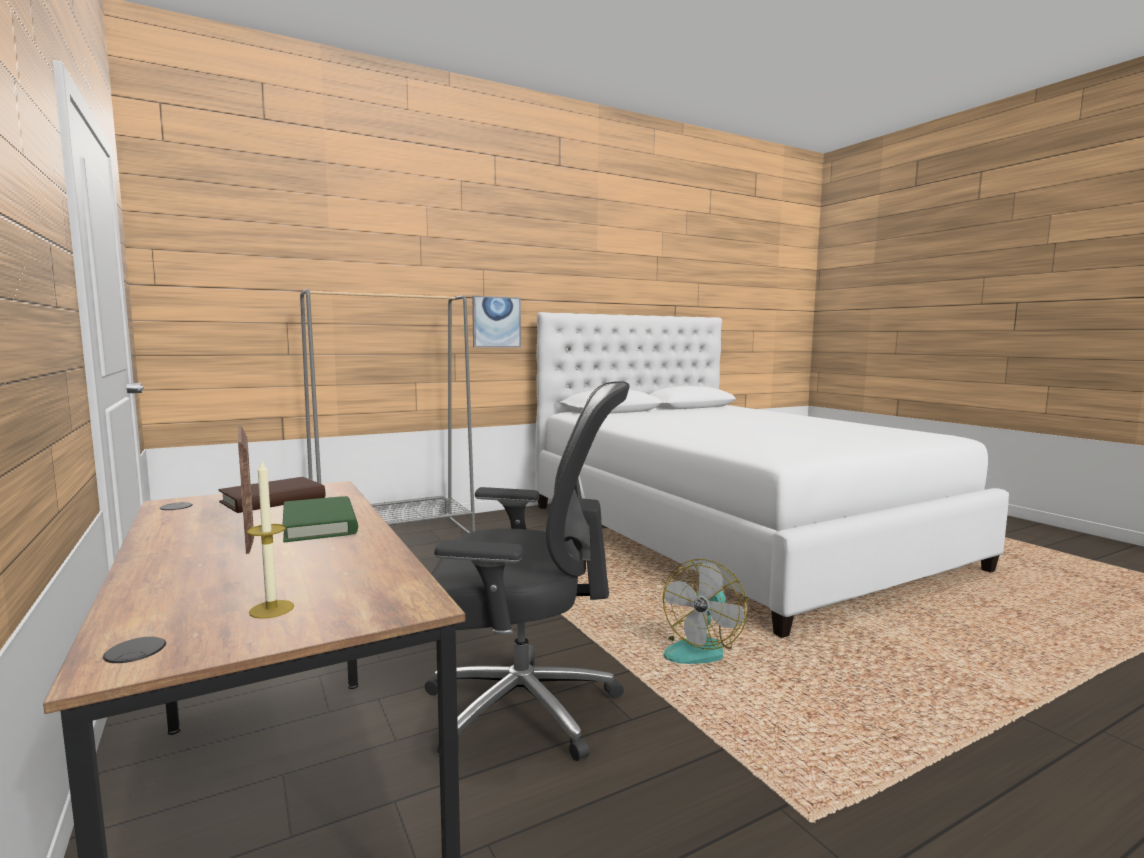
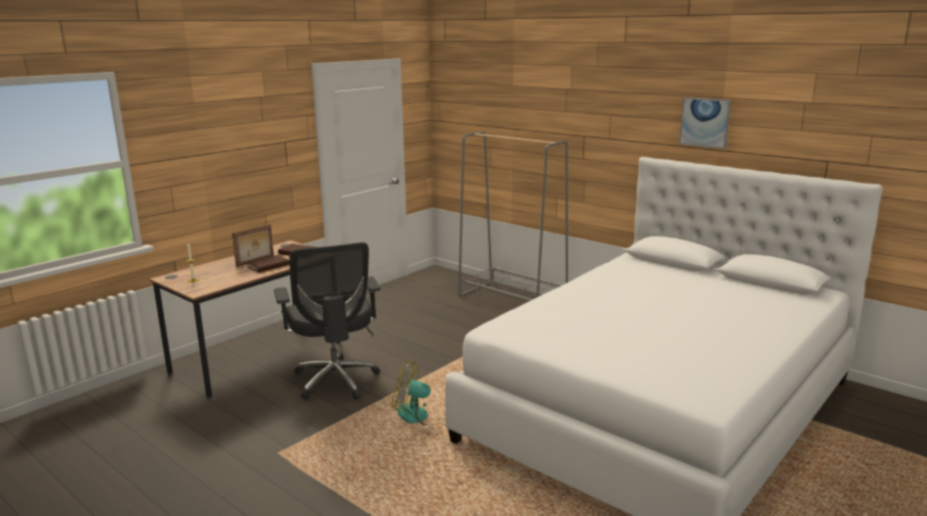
camera: 70 degrees right, 10 degrees up
green book [283,496,358,542] -> brown book [247,255,290,273]
picture [472,296,521,348] -> picture moved to [679,97,731,149]

